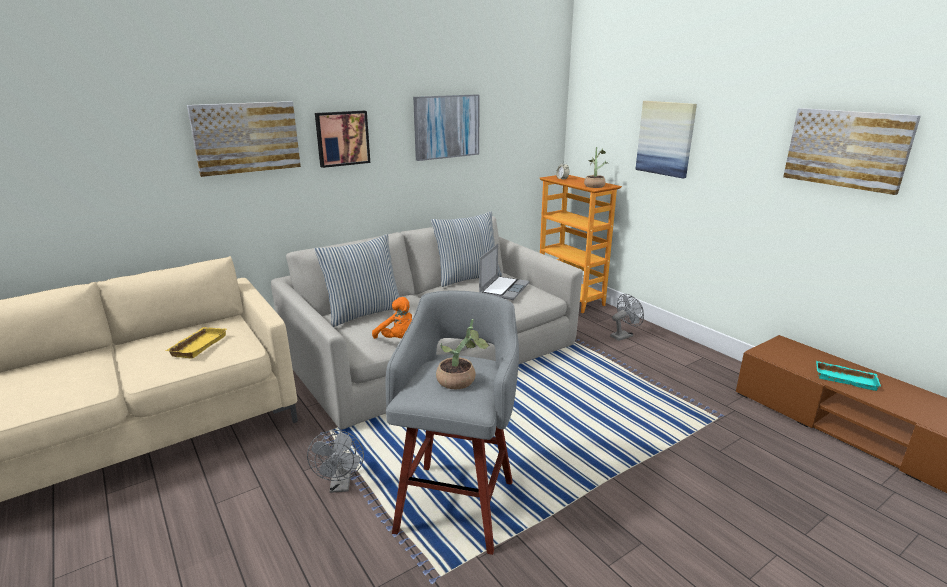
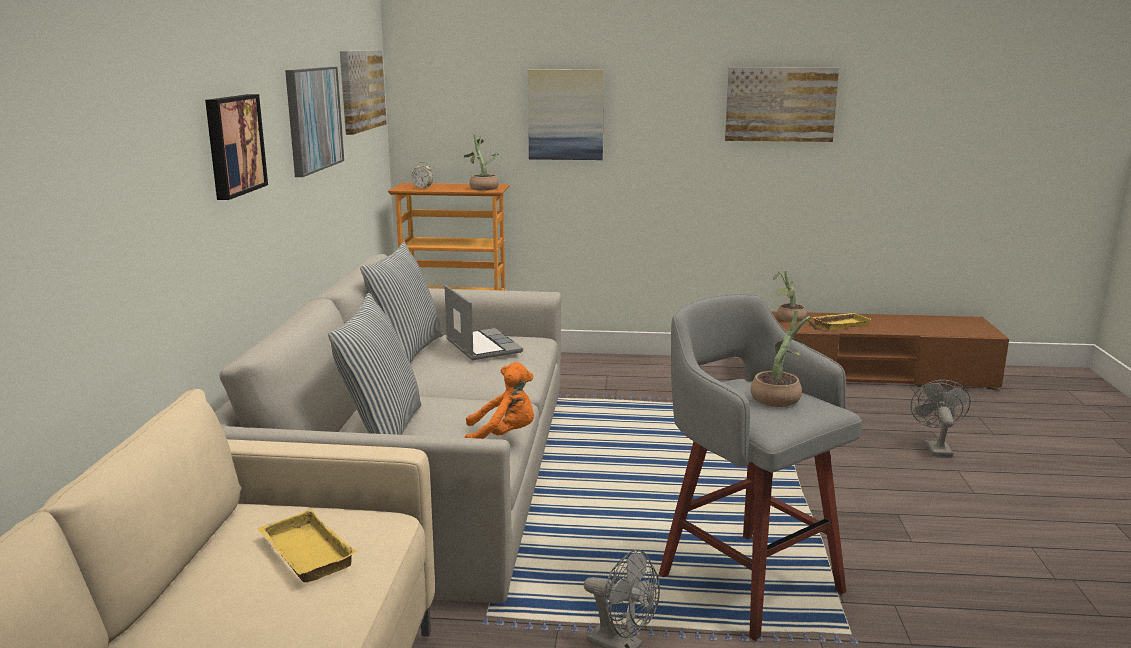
camera: 50 degrees left, 5 degrees down
picture [187,101,301,177] -> picture moved to [340,50,387,135]
grey fan [610,294,644,341] -> grey fan moved to [911,380,971,457]
turquoise tray [816,361,881,391] -> yellow tray [812,313,871,330]
none -> potted plant [773,271,807,322]

